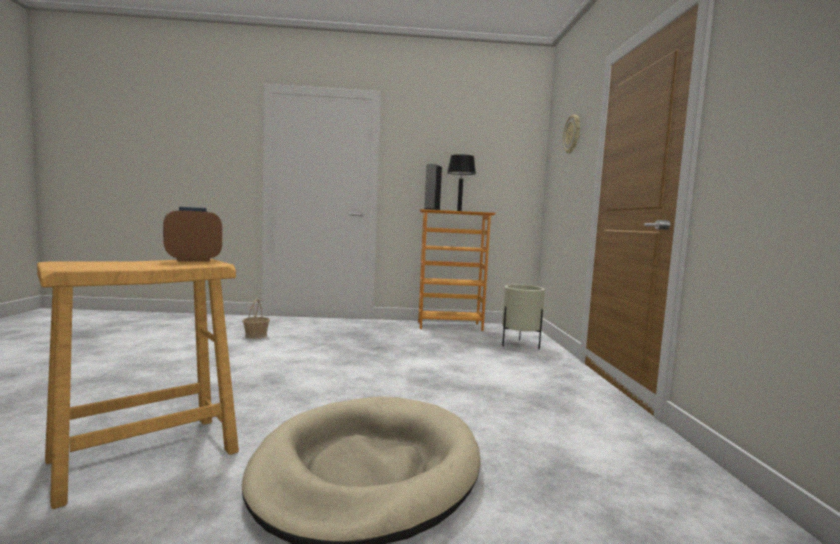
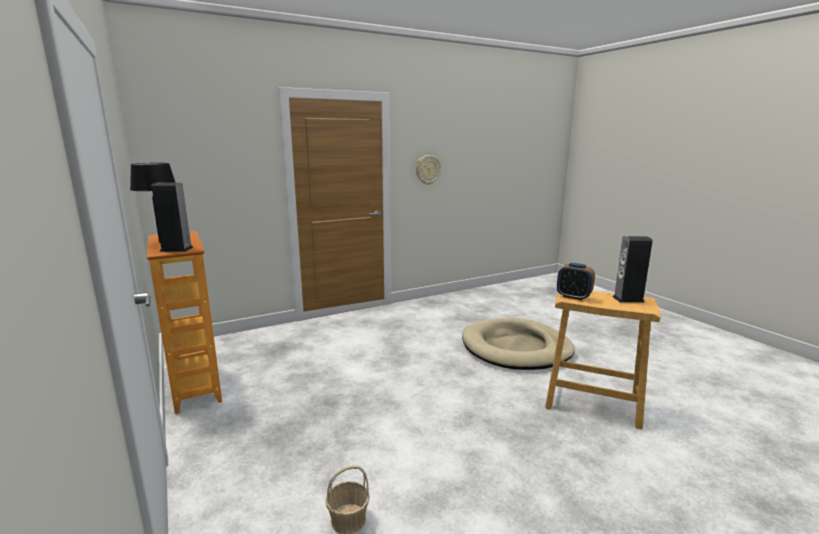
camera: 115 degrees left, 10 degrees up
beige planter [502,285,545,350] -> none
wall clock [563,115,580,154] -> wall clock moved to [416,155,441,185]
none -> speaker [612,236,653,303]

